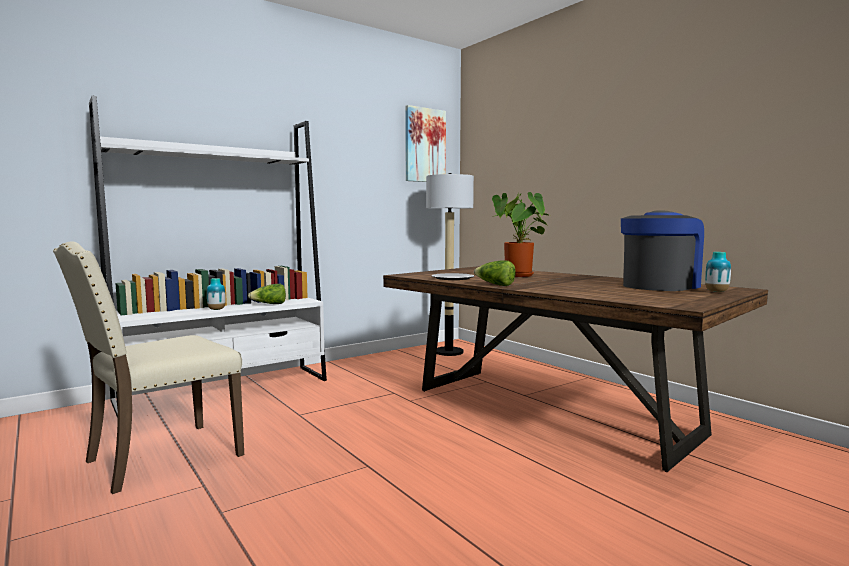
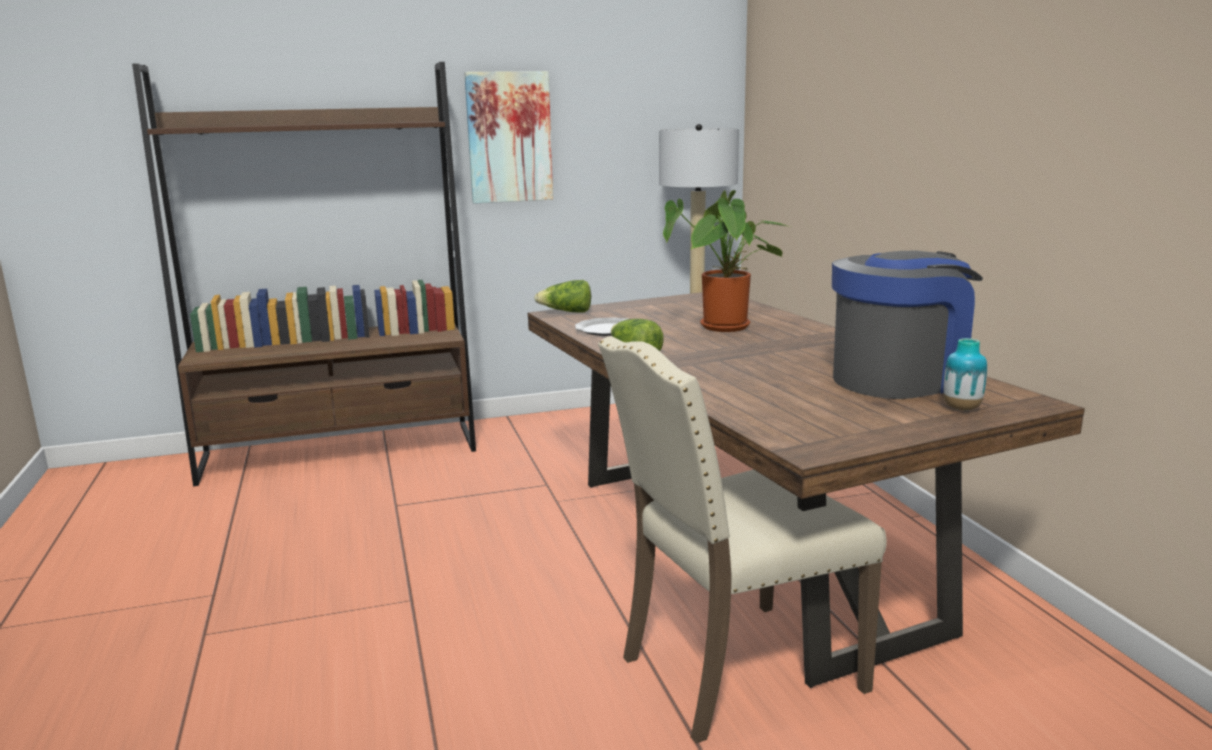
camera: 20 degrees right, 10 degrees up
beige chair [53,241,244,494] -> beige chair moved to [598,336,887,744]
white bookcase [89,96,327,418] -> brown bookcase [132,62,476,486]
vase [207,278,226,310] -> none
lettuce [248,284,286,304] -> lettuce moved to [534,280,591,312]
picture [405,105,446,182] -> picture moved to [464,71,553,203]

